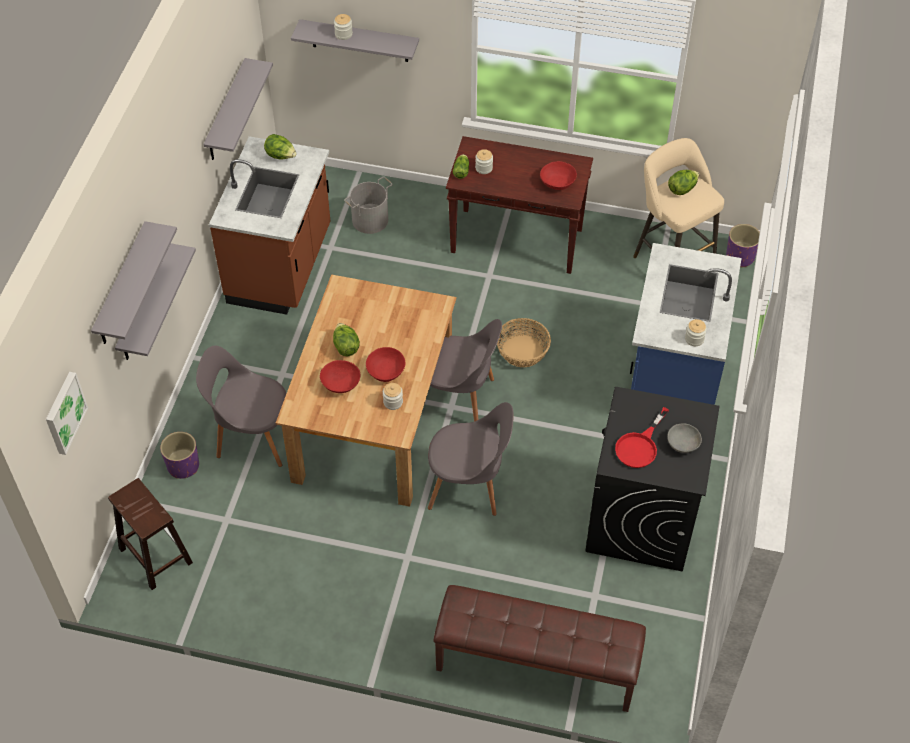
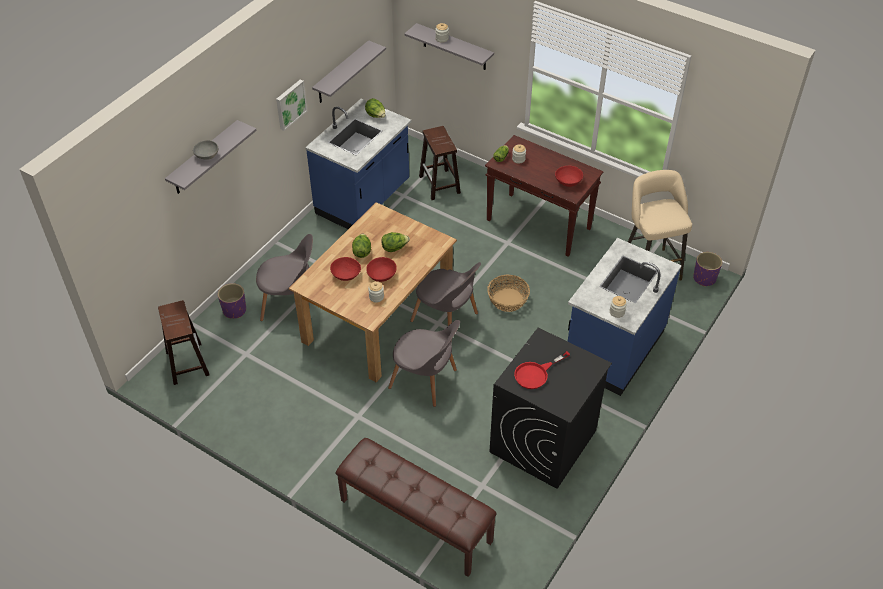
camera: 20 degrees right, 5 degrees down
picture [46,372,88,455] -> picture moved to [276,79,307,131]
grey shelf [115,243,196,360] -> none
grey chair [196,346,287,467] -> grey chair turned 150 degrees clockwise [256,234,313,321]
brown counter [209,136,330,315] -> blue counter [305,99,411,229]
grey bucket [344,176,393,234] -> brown stool [419,126,461,200]
grey bowl [667,423,702,453] -> grey bowl moved to [193,140,218,160]
lettuce [668,170,699,195] -> lettuce moved to [381,232,410,252]

